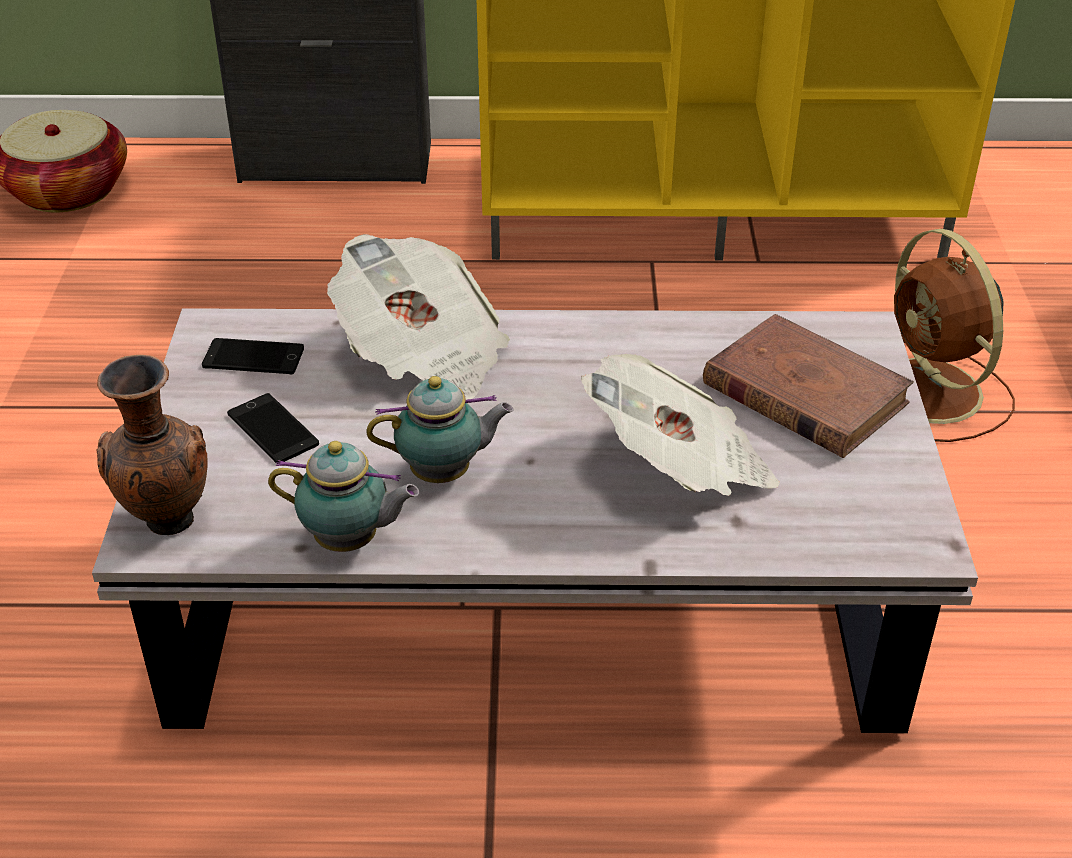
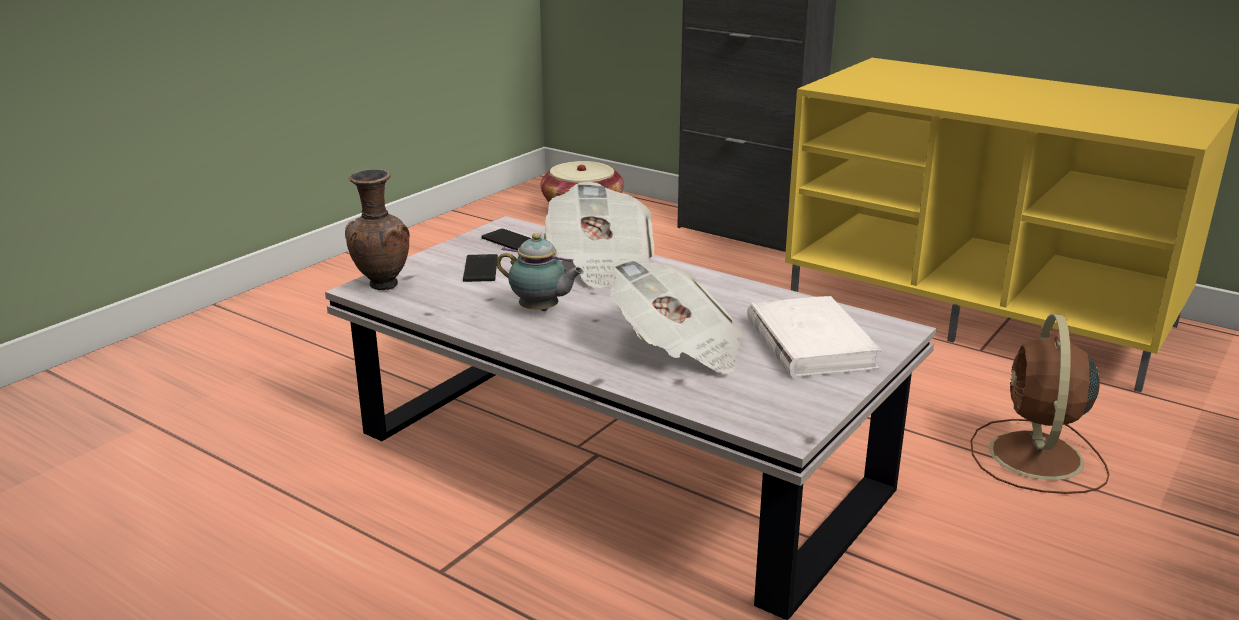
camera: 35 degrees right, 15 degrees down
teapot [268,441,419,552] -> none
brown book [703,314,914,458] -> white book [747,296,882,378]

